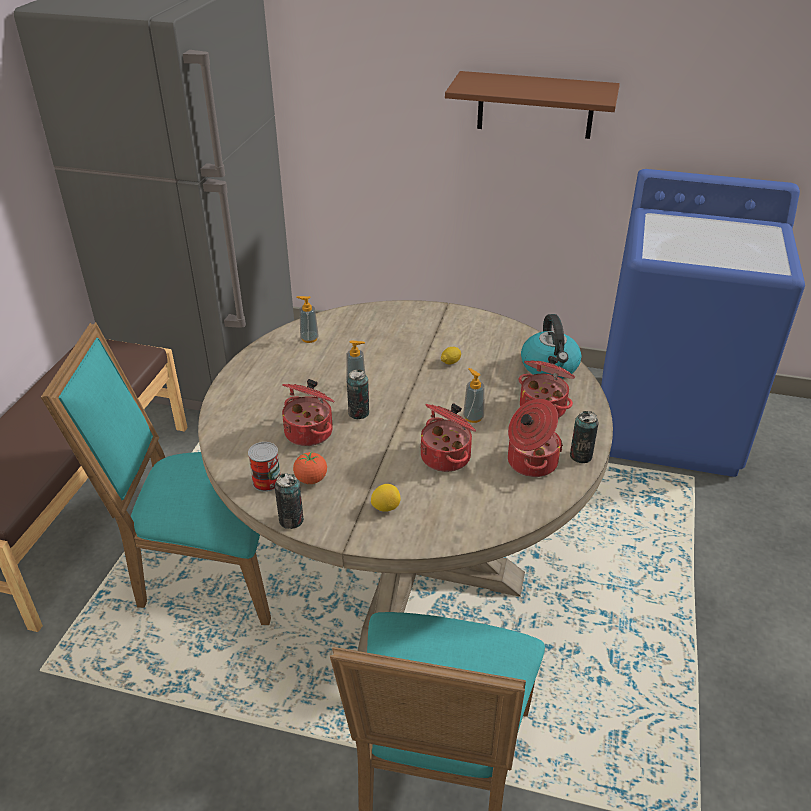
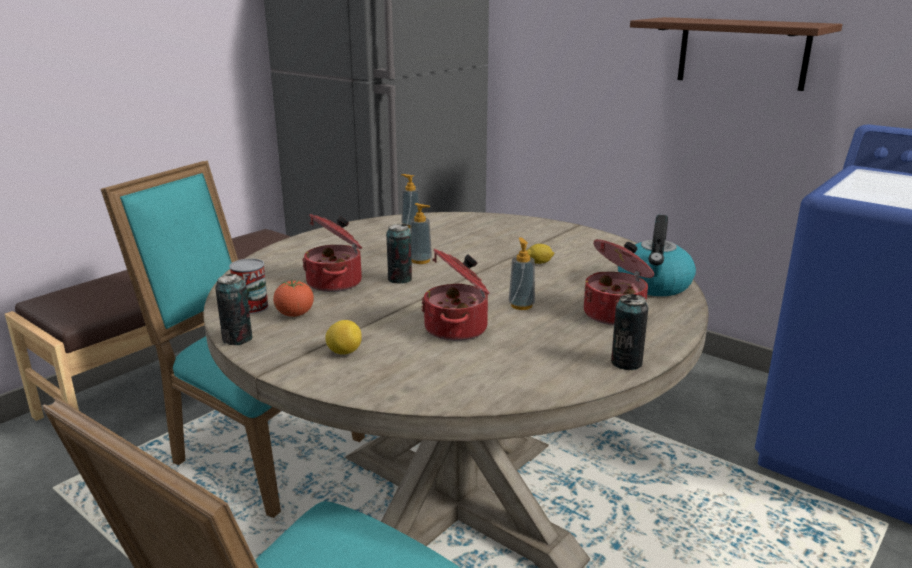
camera: 25 degrees right, 15 degrees down
cooking pot [508,399,563,477] -> none

